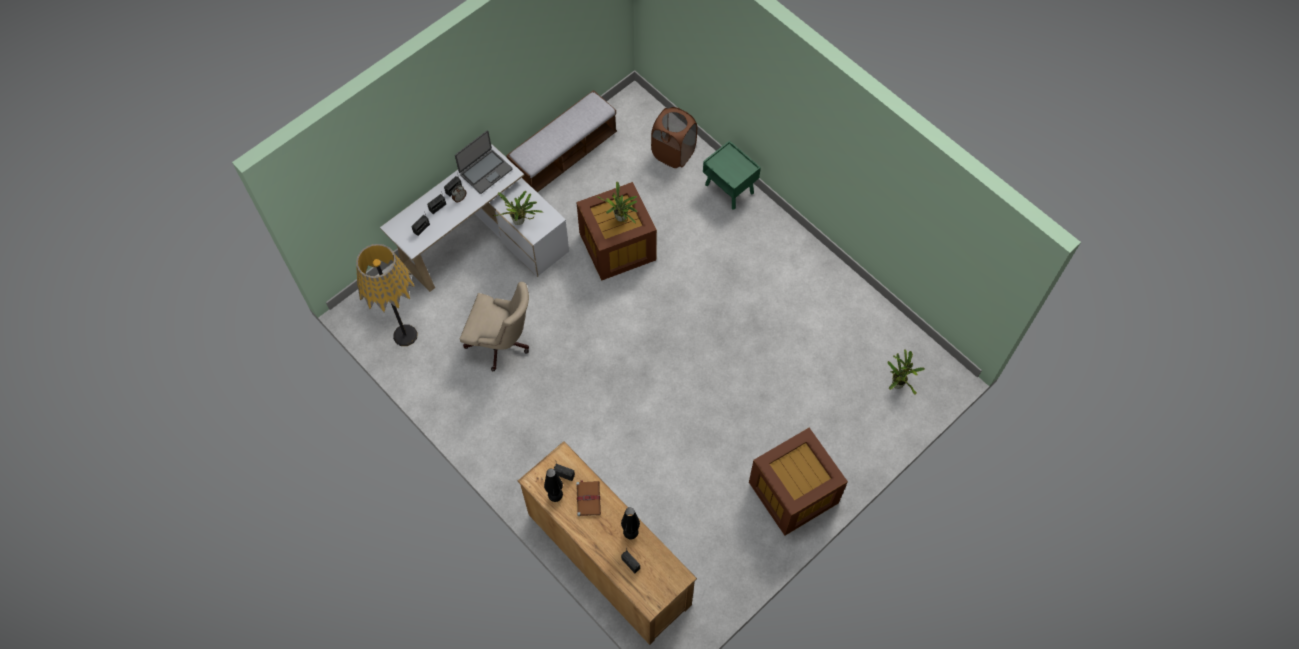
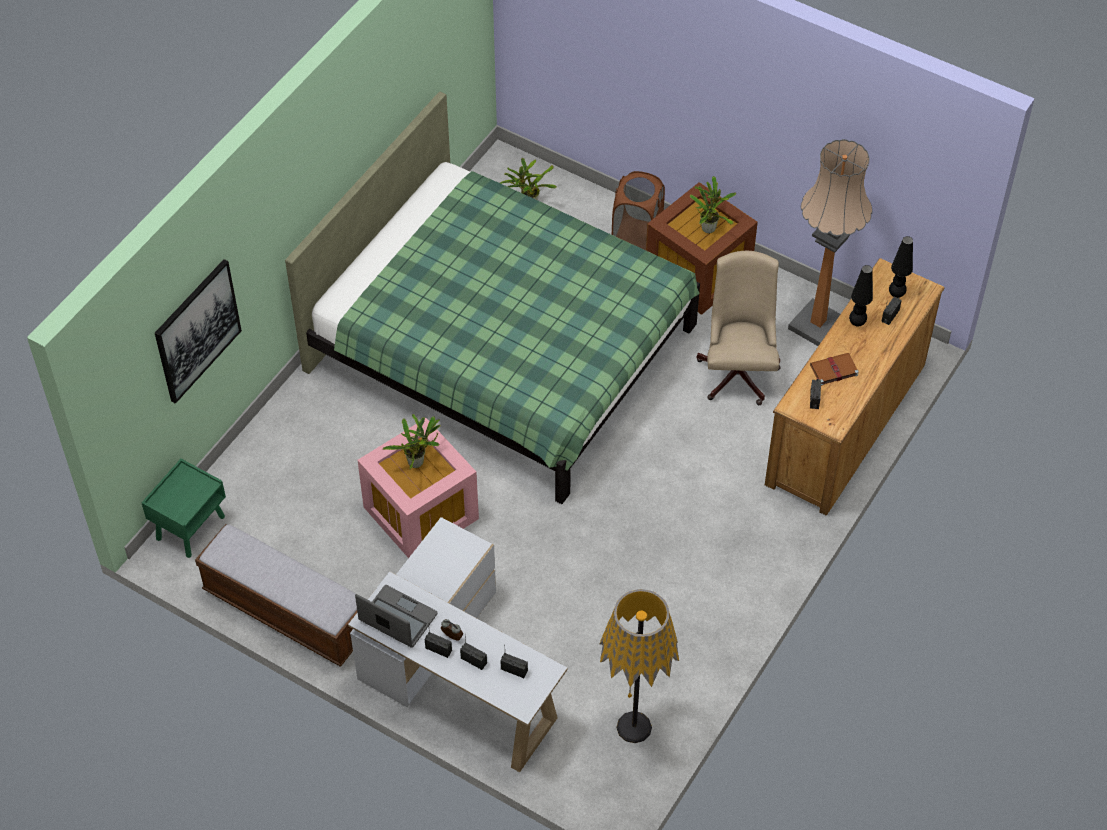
camera: 105 degrees left, 10 degrees down
beige office chair [460,282,529,371] -> beige office chair moved to [696,251,781,405]
potted plant [493,191,544,225] -> potted plant moved to [690,176,736,233]
black table lamp [544,469,563,502] -> black table lamp moved to [889,236,913,298]
brown storage box [576,182,657,281] -> pink storage box [358,418,479,558]
brown laundry basket [651,107,697,168] -> brown laundry basket moved to [612,171,665,250]
green nightstand [703,140,761,210] -> green nightstand moved to [141,459,226,558]
none -> picture [155,259,242,404]
none -> green bed [285,91,700,504]
none -> floor lamp [788,139,872,346]

